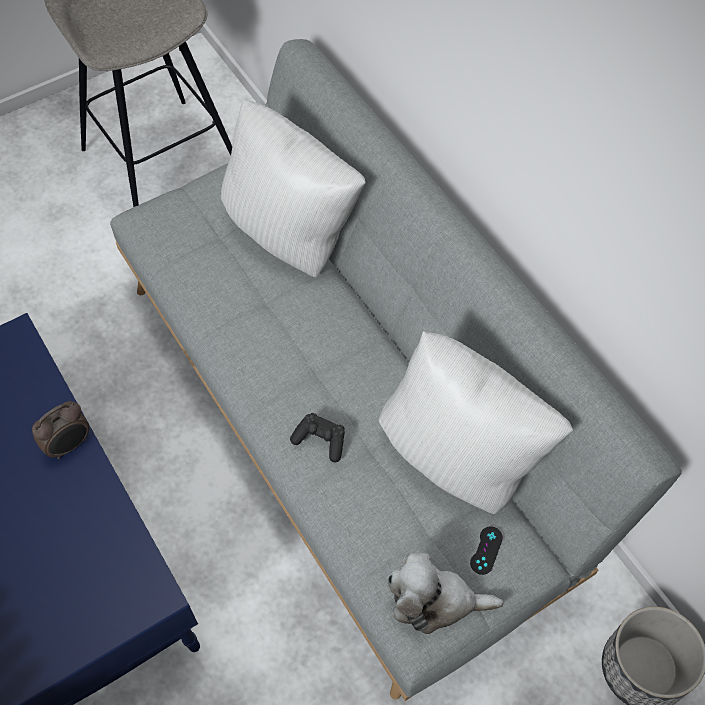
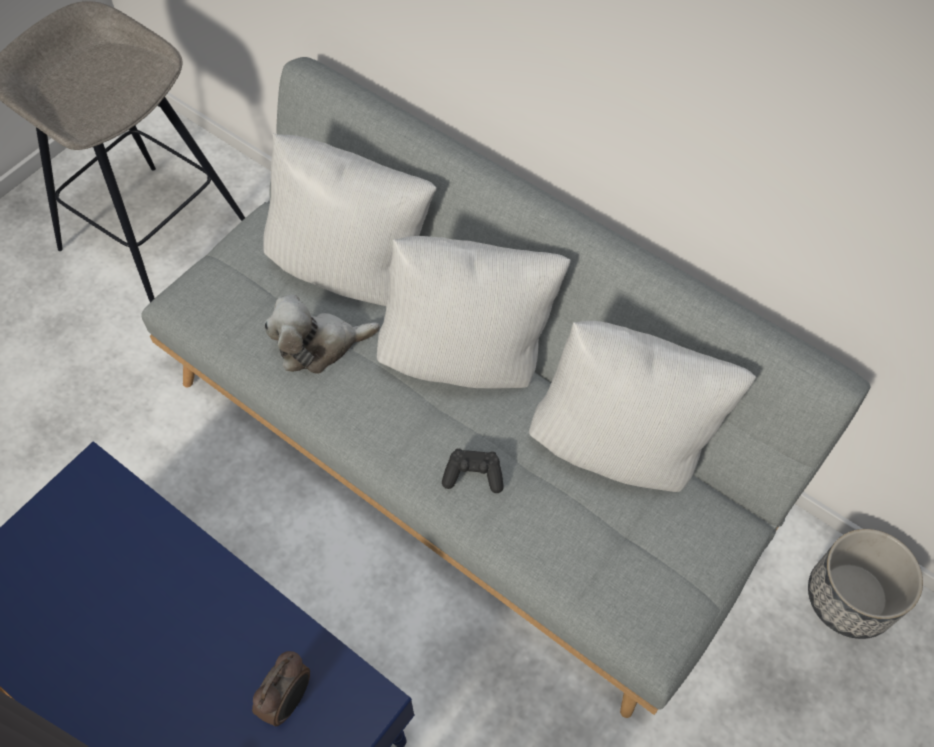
camera: 20 degrees left, 0 degrees up
alarm clock [32,401,89,459] -> alarm clock moved to [252,651,310,726]
plush toy [387,553,504,634] -> plush toy moved to [264,295,380,374]
black game controller [470,526,503,575] -> none
none -> white pillow [377,236,571,388]

